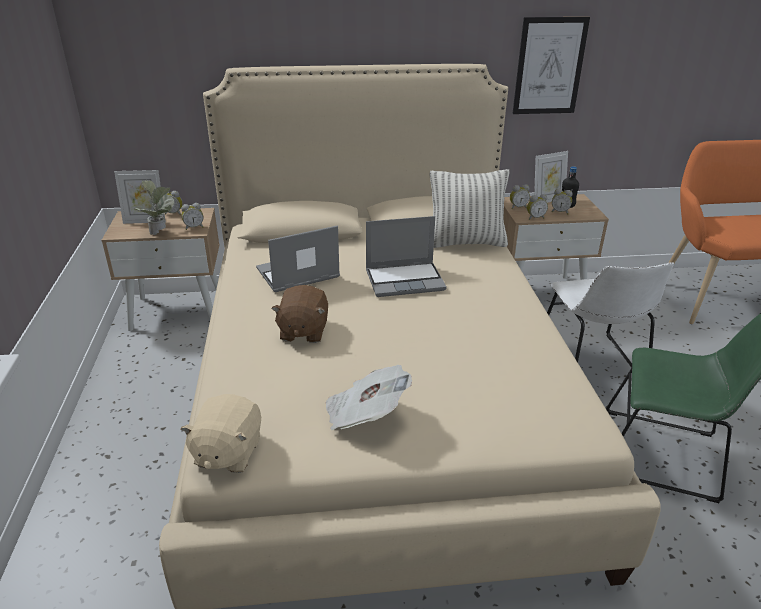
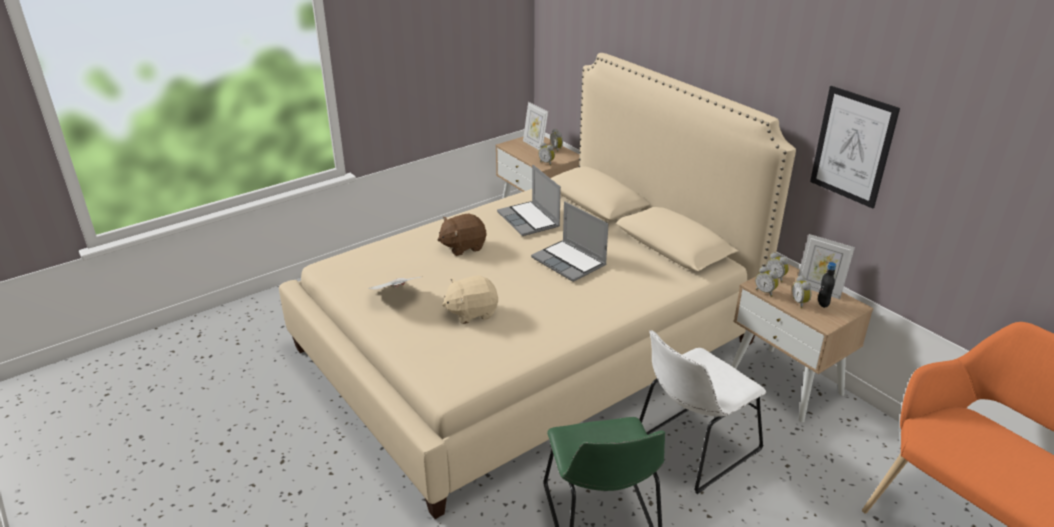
camera: 60 degrees right, 0 degrees up
potted plant [135,180,175,235] -> none
beige plush toy [180,394,261,473] -> beige plush toy moved to [442,275,498,324]
laptop [256,225,340,292] -> laptop turned 150 degrees counterclockwise [497,165,561,236]
pillow [430,169,509,248] -> none

